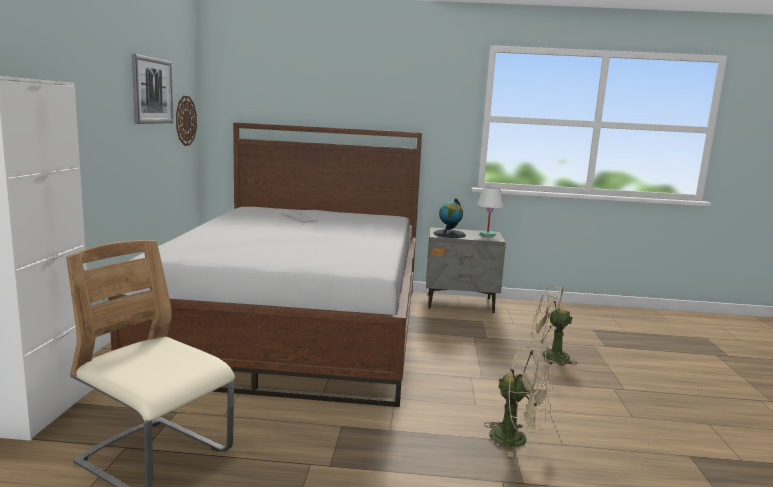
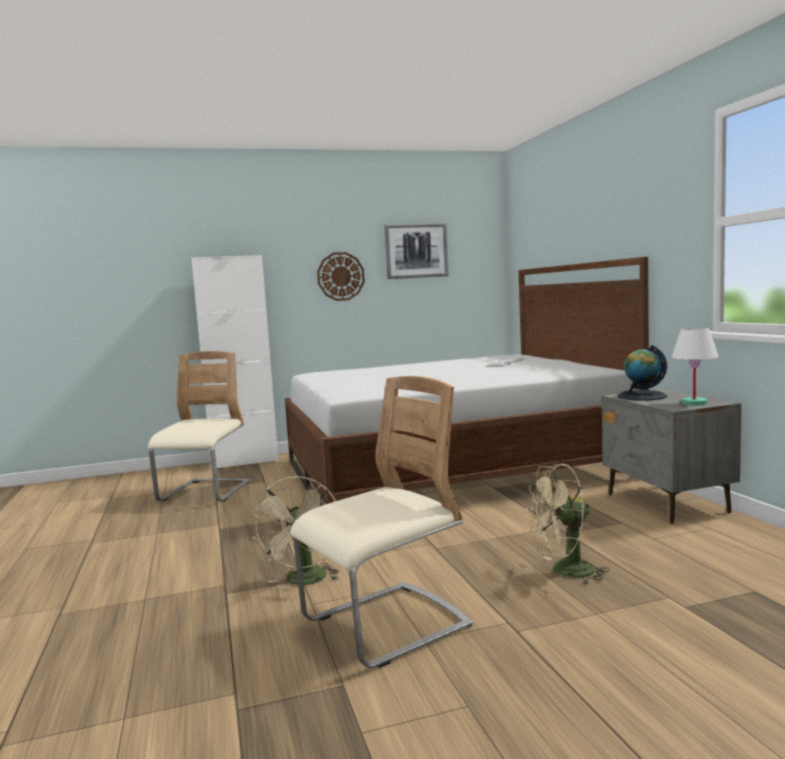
camera: 70 degrees right, 5 degrees down
wall clock [176,96,197,146] -> wall clock moved to [317,252,365,301]
beige fan [530,285,577,366] -> beige fan turned 105 degrees counterclockwise [526,464,610,585]
none -> beige chair [290,376,473,668]

